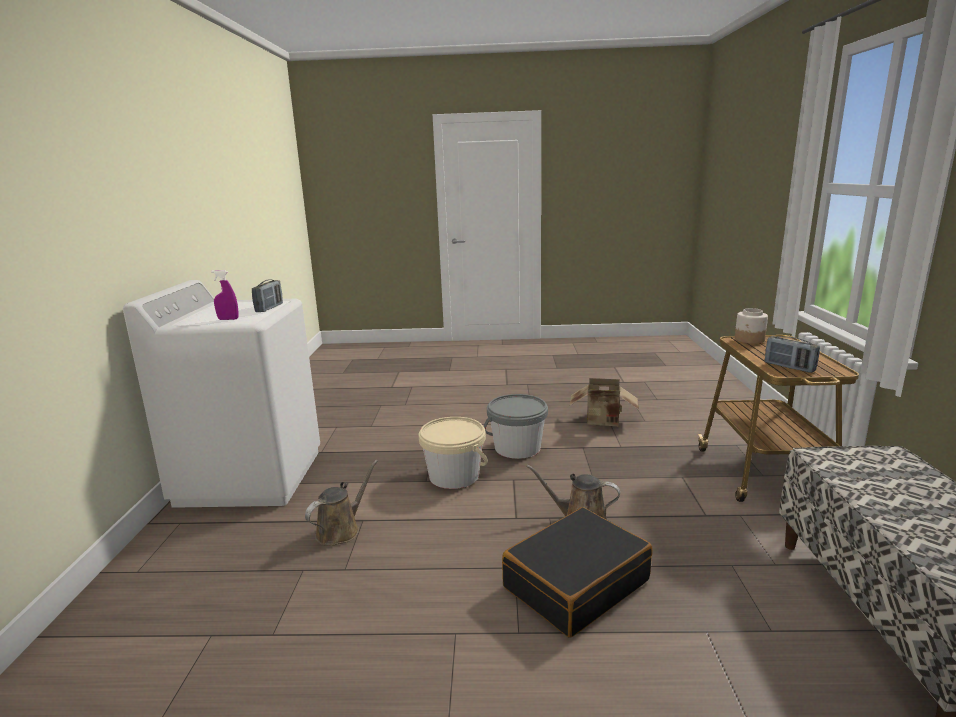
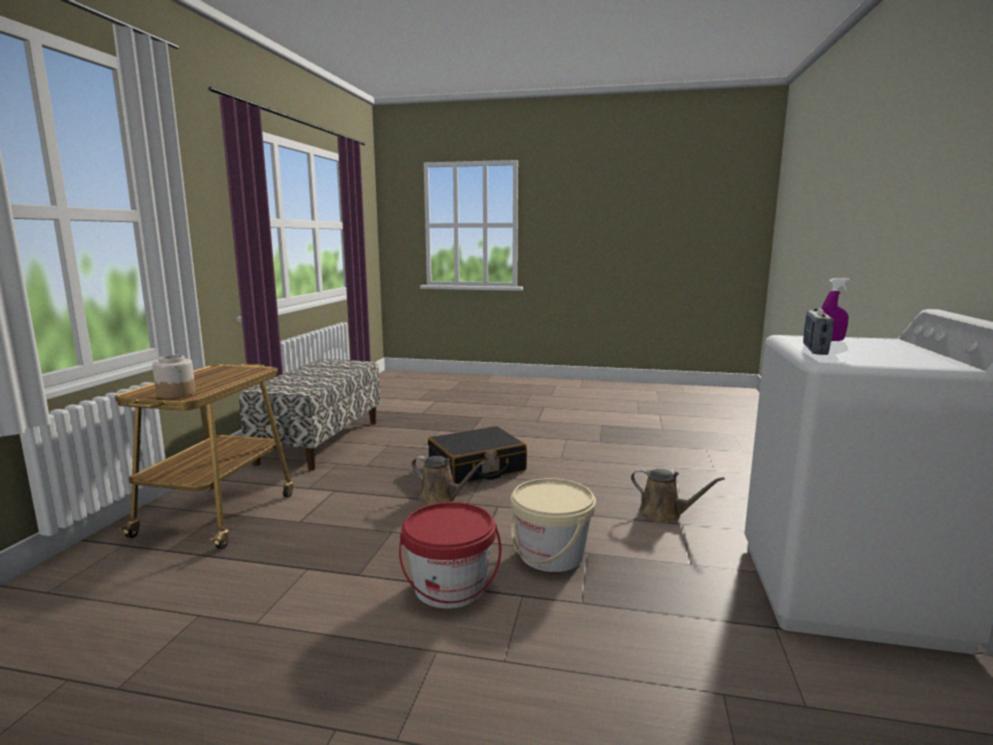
camera: 170 degrees left, 5 degrees down
brown watering can [305,460,378,546] -> brown watering can turned 105 degrees counterclockwise [631,468,725,523]
grey bucket [484,394,548,459] -> red bucket [399,502,501,609]
cardboard box [570,378,639,426] -> none
radio [765,336,820,373] -> none

